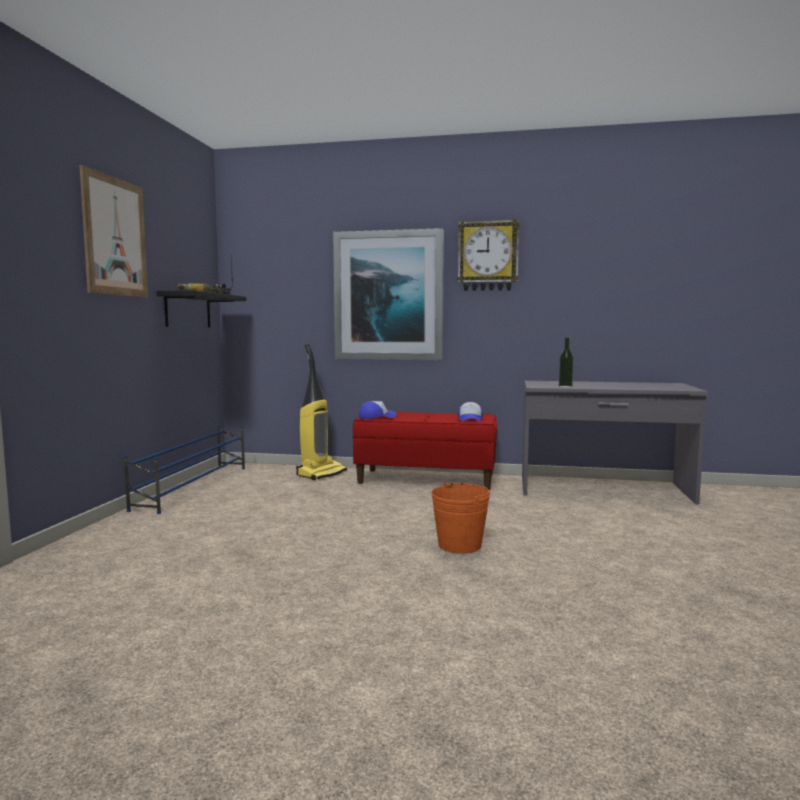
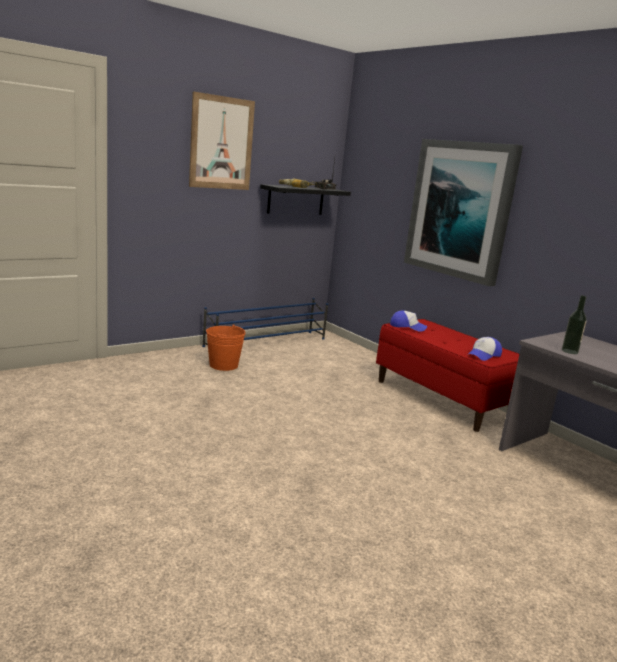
camera: 40 degrees right, 10 degrees up
vacuum cleaner [296,343,347,481] -> none
orange bucket [431,482,490,554] -> orange bucket moved to [206,324,245,371]
wall clock [458,219,519,291] -> none

